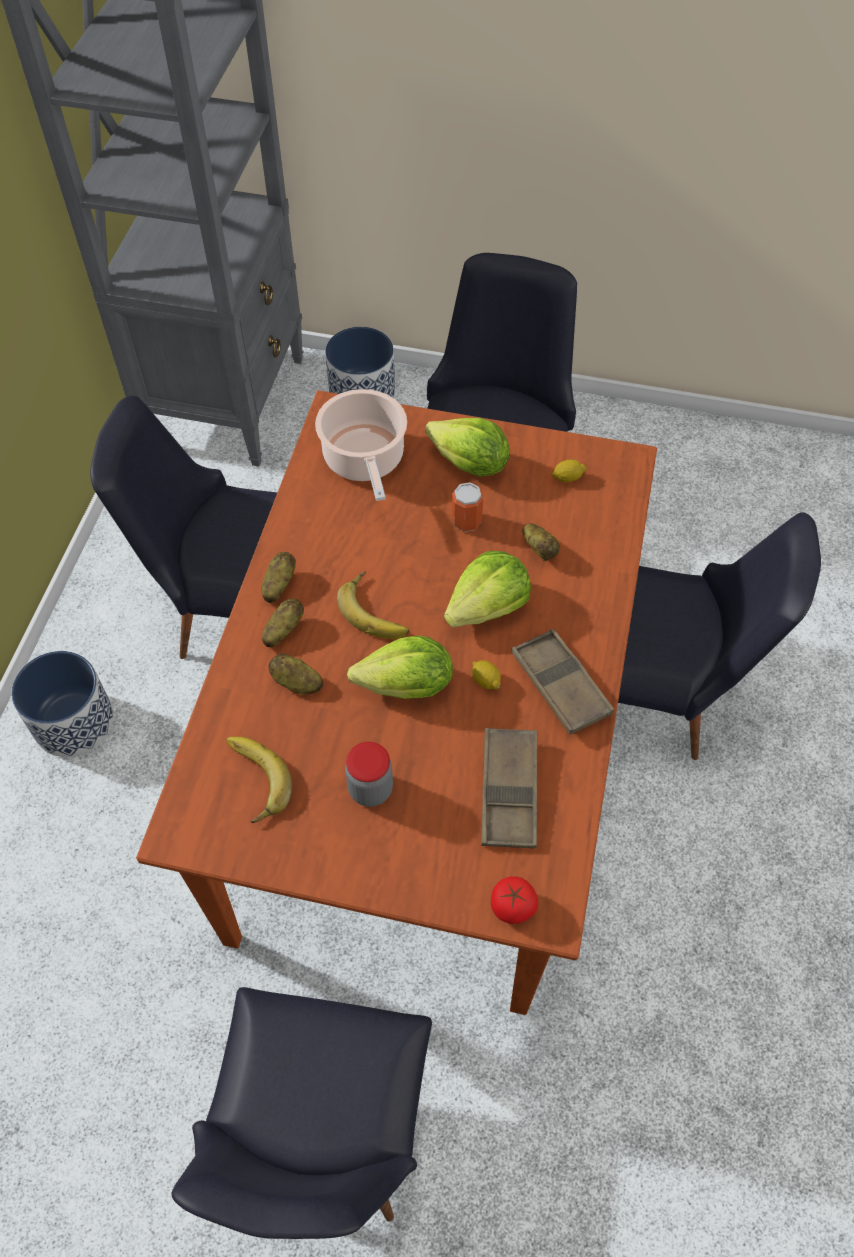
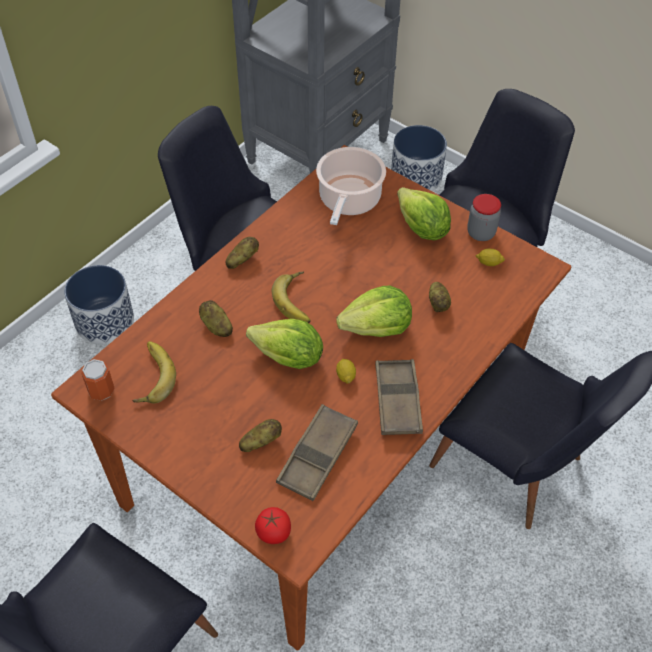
camera: 25 degrees right, 5 degrees down
potato [262,599,304,647] -> potato moved to [239,419,282,452]
jar [345,742,393,807] -> jar moved to [467,194,501,241]
can [452,482,483,532] -> can moved to [81,359,114,401]

